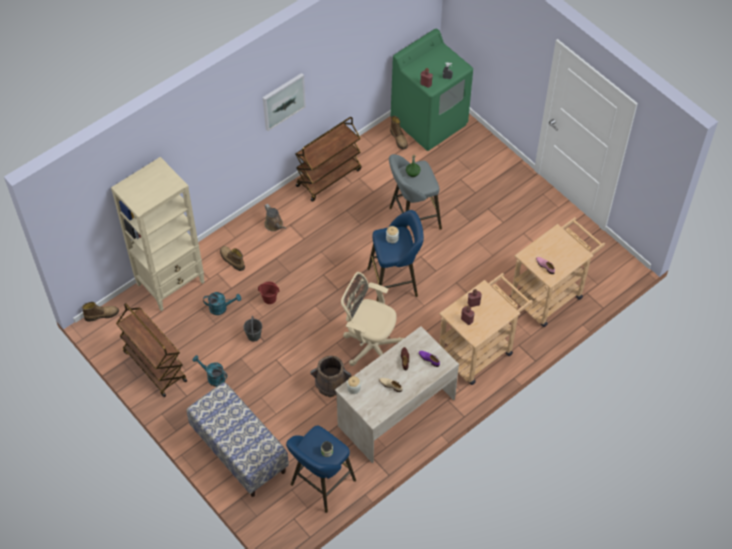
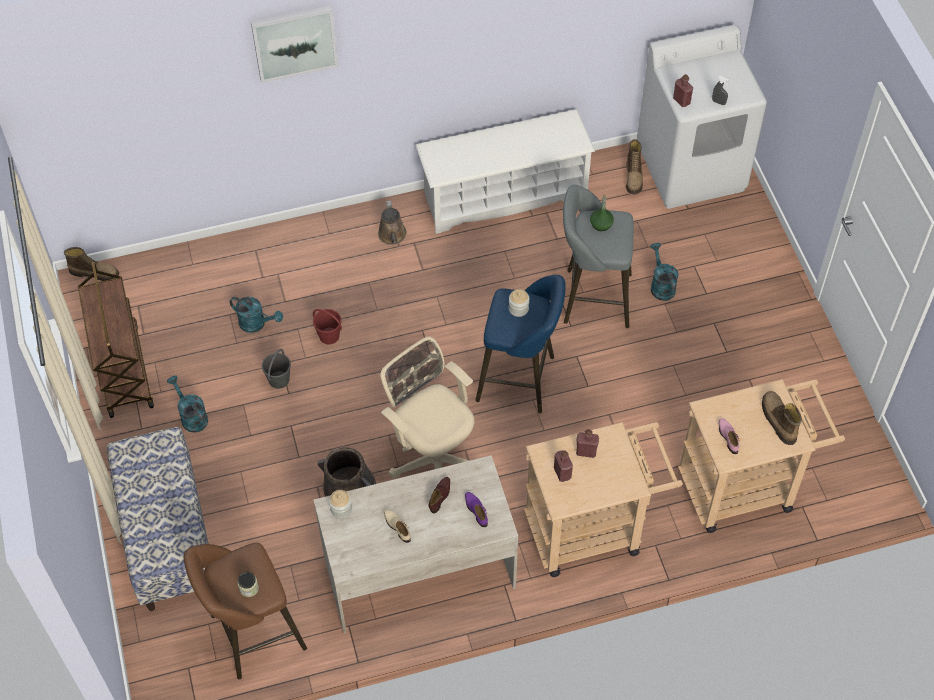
camera: 25 degrees right, 0 degrees up
beige bookcase [111,157,205,311] -> none
boot [220,246,245,271] -> boot moved to [762,391,802,445]
picture [263,73,306,131] -> picture moved to [251,6,338,83]
blue stool [286,425,356,513] -> brown stool [184,542,307,679]
brown cart [295,117,362,202] -> white shoe rack [416,109,595,234]
green washing machine [391,29,473,151] -> white washing machine [637,25,767,209]
none -> turquoise watering can [650,243,678,301]

